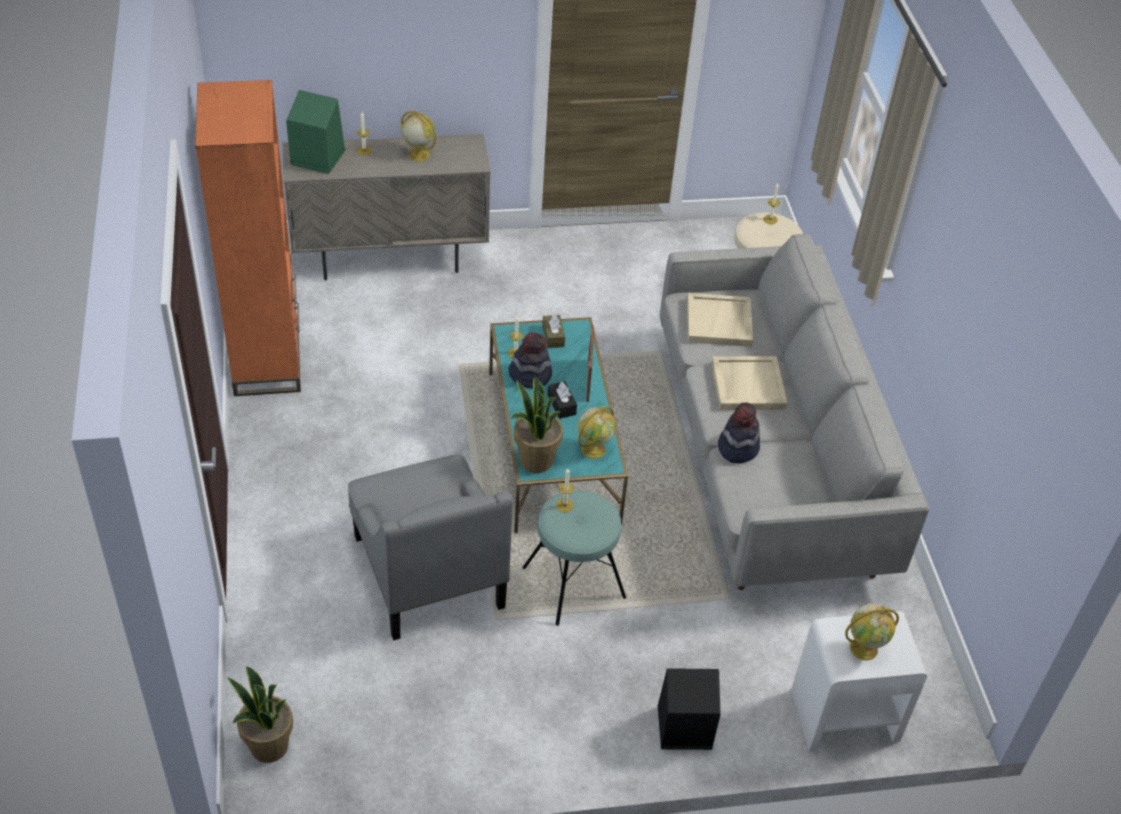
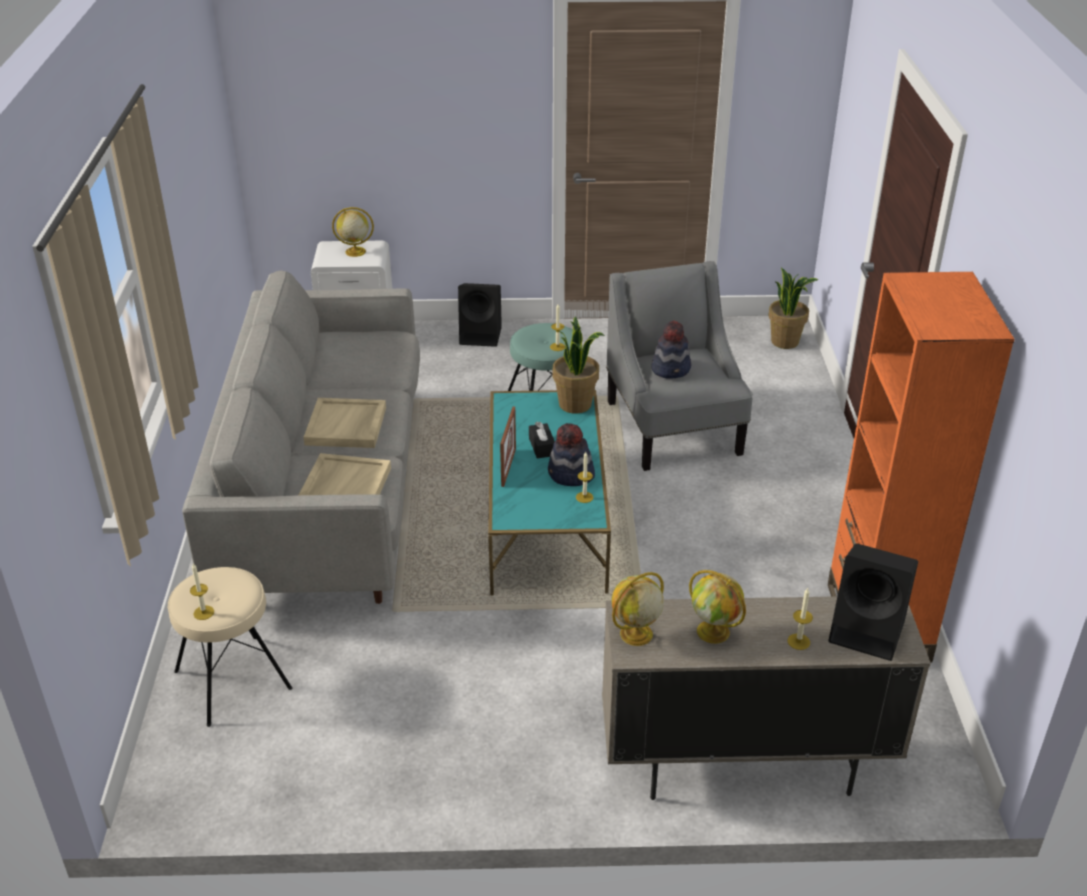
camera: 170 degrees left, 10 degrees down
green speaker [286,90,345,174] -> black speaker [828,543,918,661]
brown tissue box [542,313,565,348] -> none
globe [577,406,616,459] -> globe moved to [612,572,664,646]
hat [718,402,760,463] -> hat moved to [651,320,691,379]

